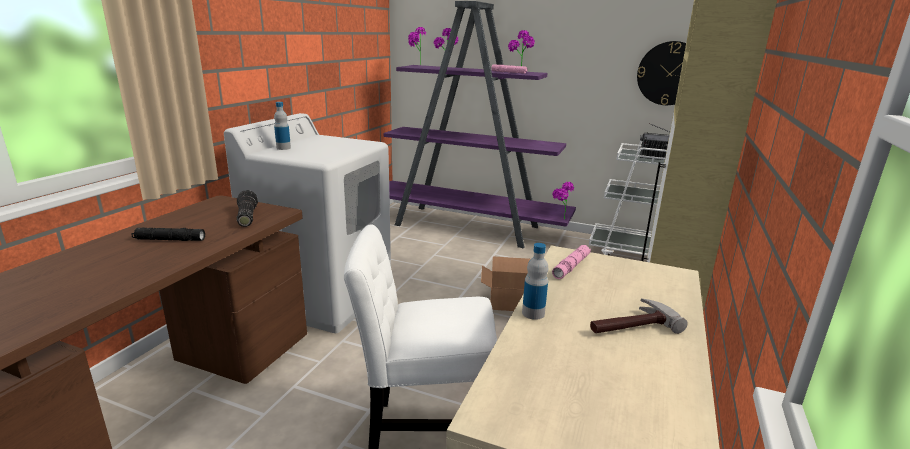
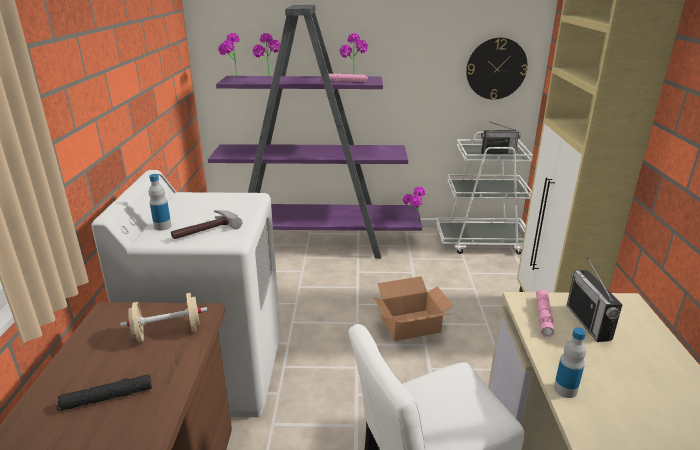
camera: 20 degrees left, 5 degrees up
flashlight [237,190,258,227] -> beige dumbbell [120,293,207,342]
hammer [590,299,688,334] -> hammer moved to [171,210,242,239]
none -> radio [567,257,622,342]

